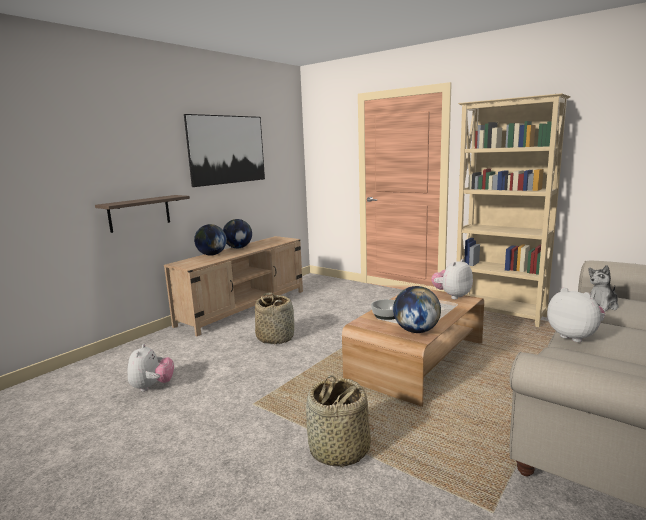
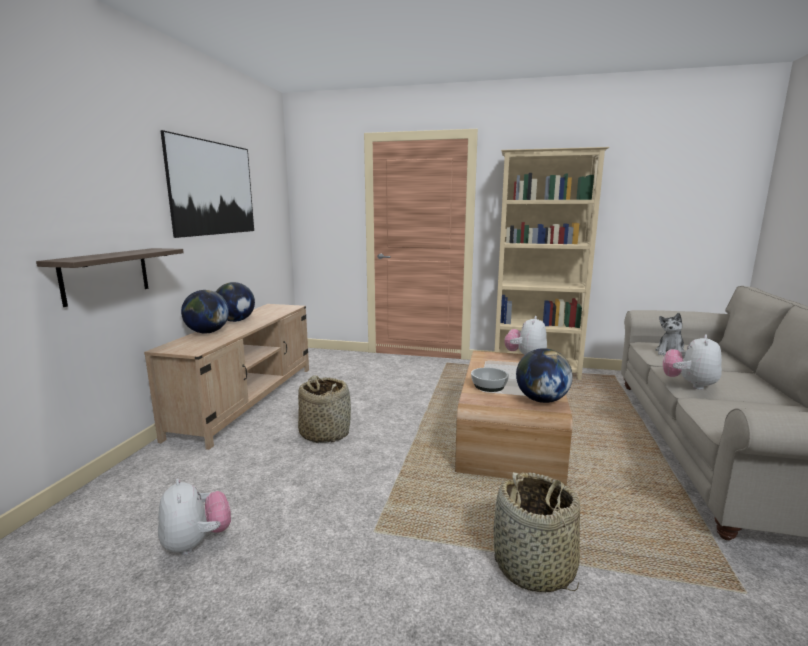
camera: 25 degrees left, 0 degrees up
plush toy [547,287,605,342] -> plush toy turned 90 degrees counterclockwise [663,334,722,390]

